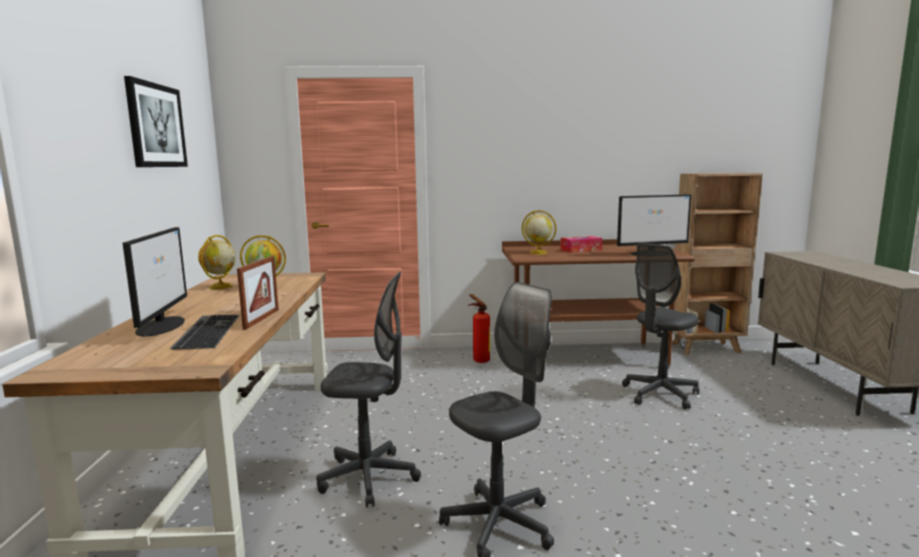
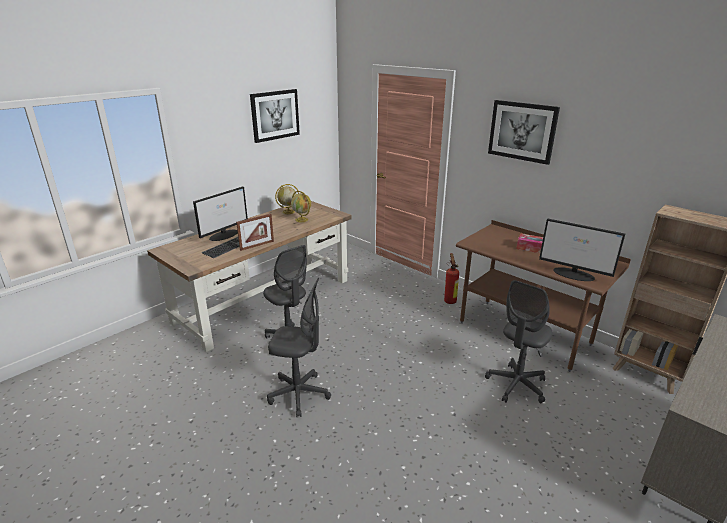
camera: 45 degrees right, 15 degrees up
globe [522,210,557,254] -> none
grey office chair [622,242,699,409] -> grey office chair turned 60 degrees counterclockwise [485,280,553,403]
none -> picture [488,100,560,165]

